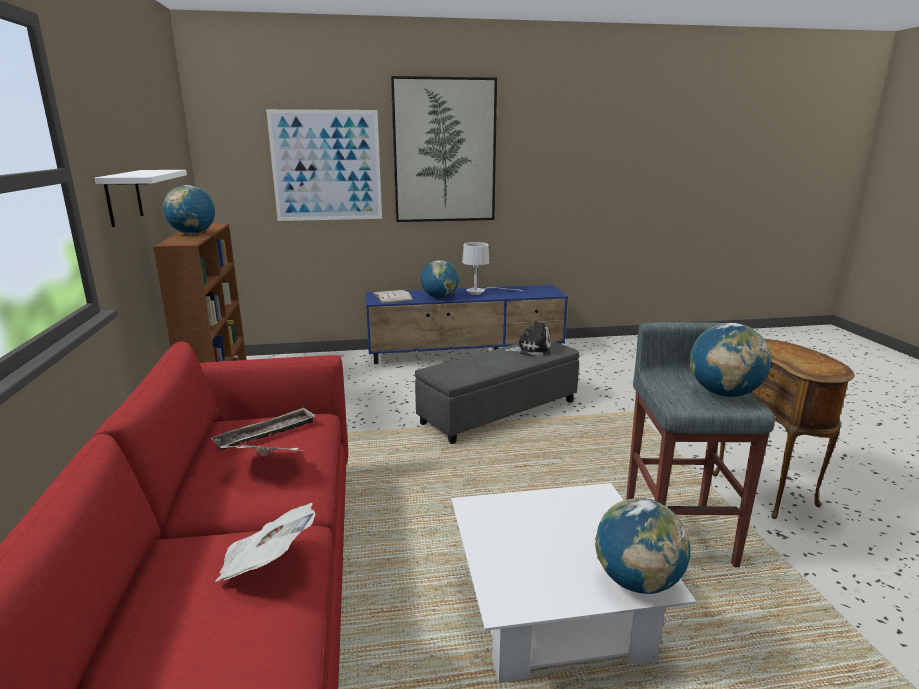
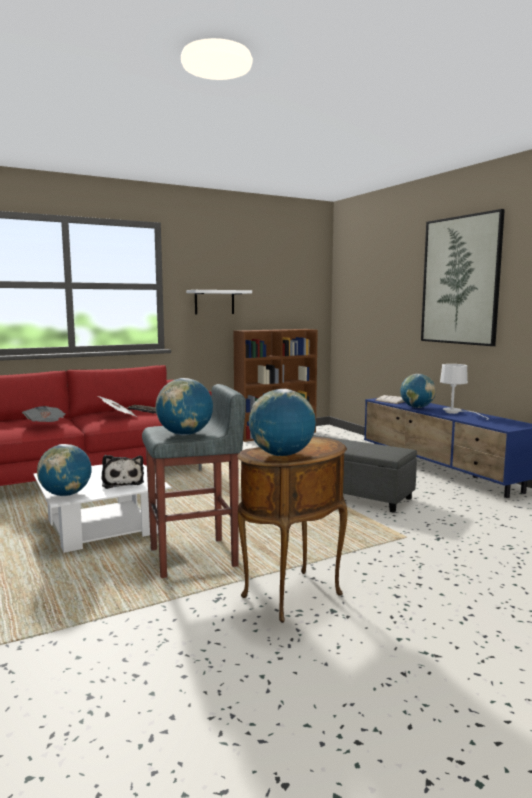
camera: 70 degrees right, 10 degrees down
globe [163,185,215,234] -> globe moved to [249,389,316,456]
picture [266,109,382,221] -> none
plush toy [504,320,551,356] -> plush toy moved to [102,455,144,489]

